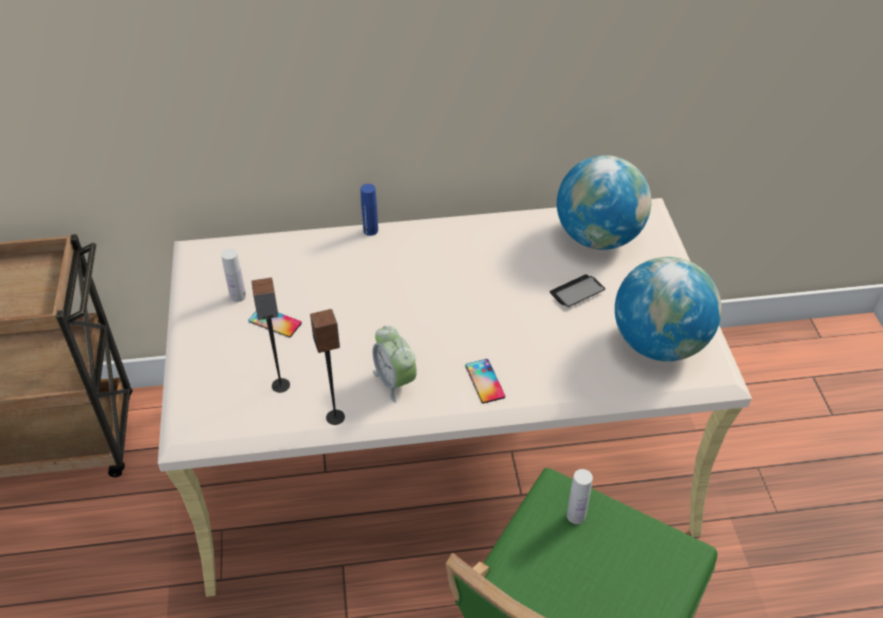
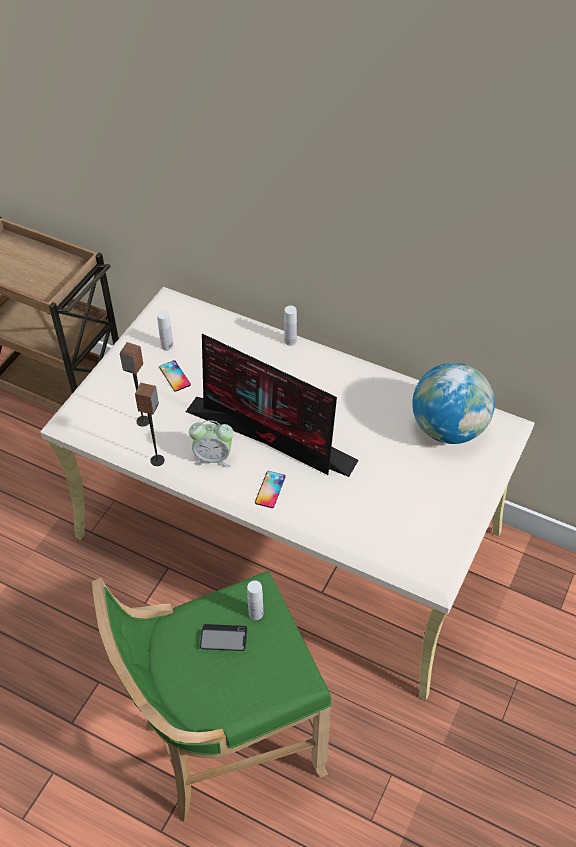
camera: 35 degrees right, 5 degrees up
blue bottle [361,184,378,236] -> white bottle [284,306,297,346]
alarm clock [373,325,417,403] -> alarm clock turned 90 degrees counterclockwise [189,420,234,467]
phone [550,275,605,307] -> phone moved to [200,624,247,651]
globe [615,257,722,361] -> none
none -> monitor [186,333,359,477]

